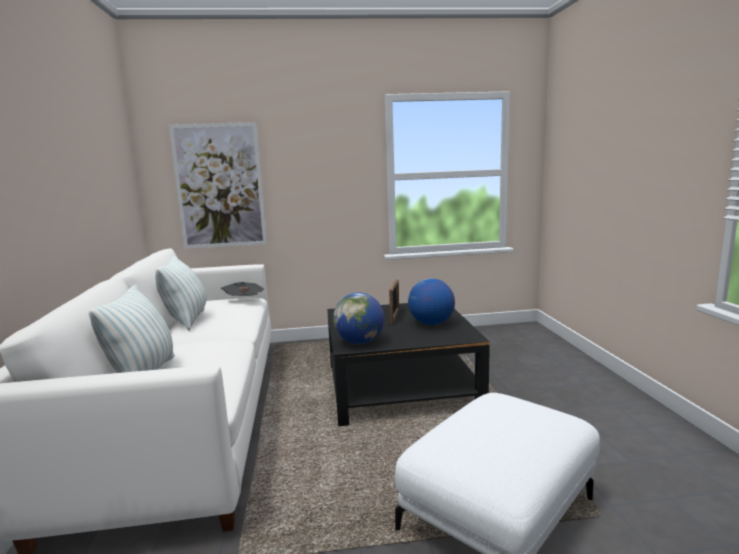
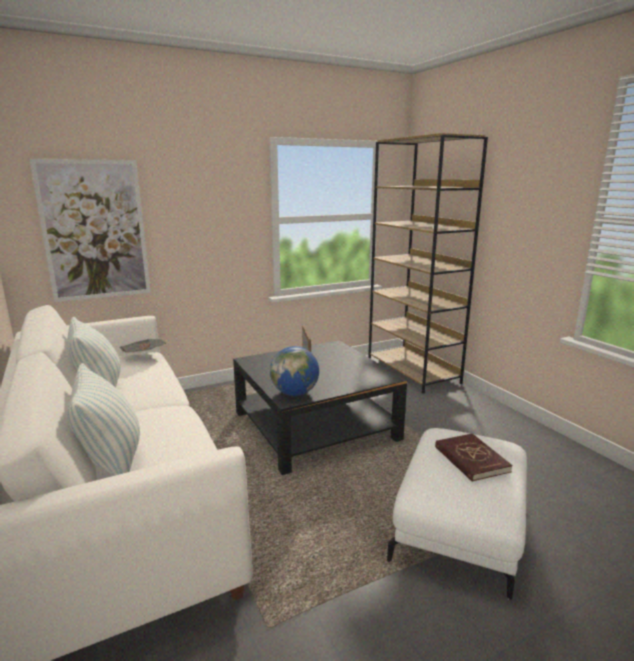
camera: 20 degrees left, 5 degrees up
globe [408,278,455,325] -> none
none -> brown bookcase [368,133,488,394]
none -> red book [435,434,513,482]

